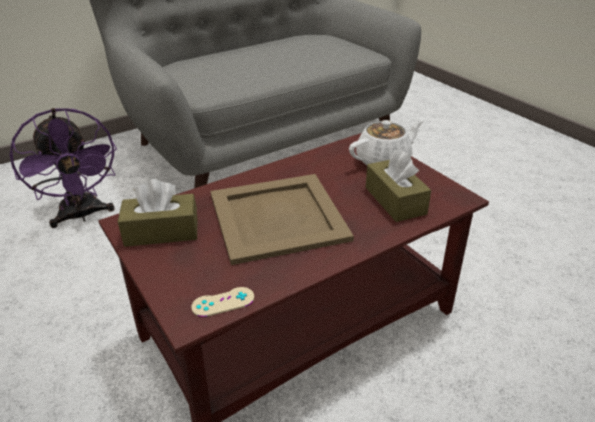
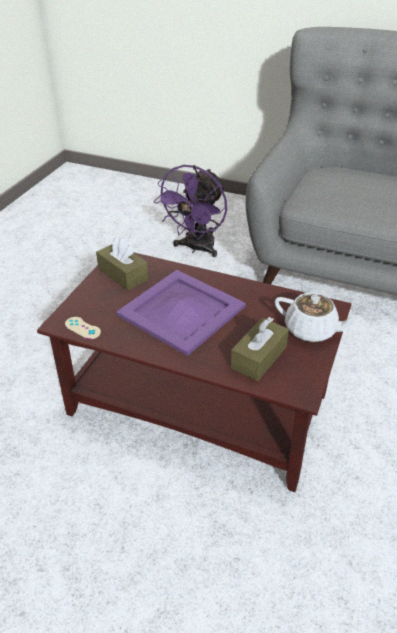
camera: 55 degrees right, 5 degrees up
beige tray [211,174,354,265] -> purple tray [116,270,246,356]

